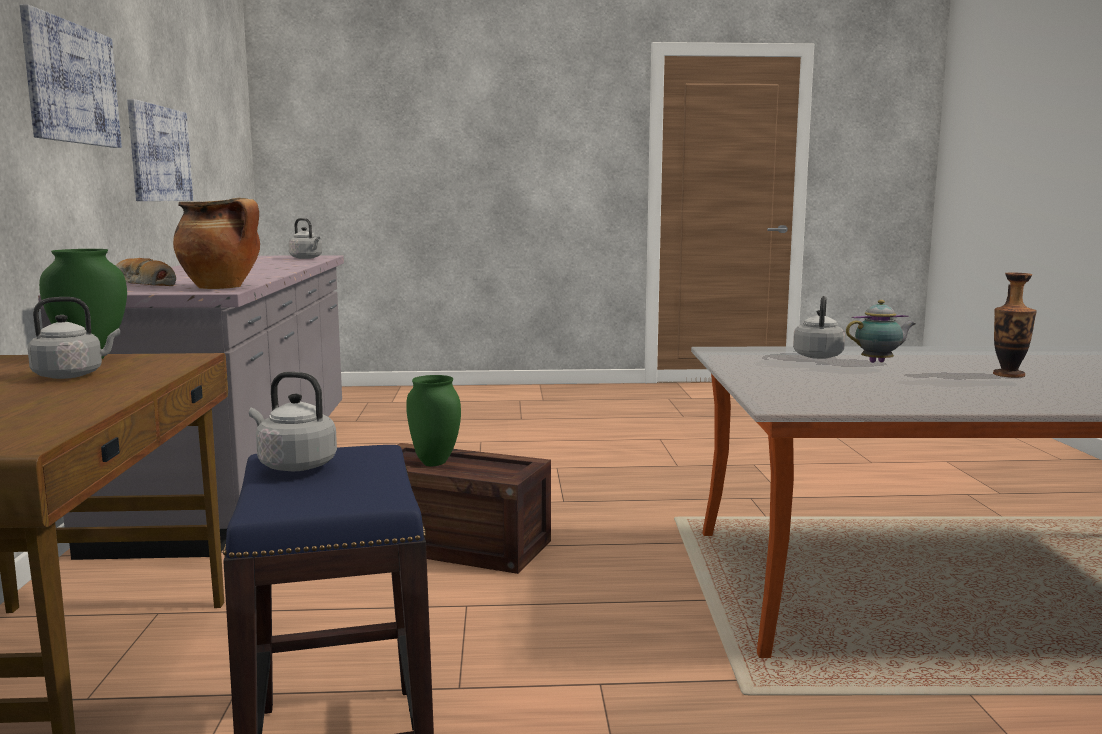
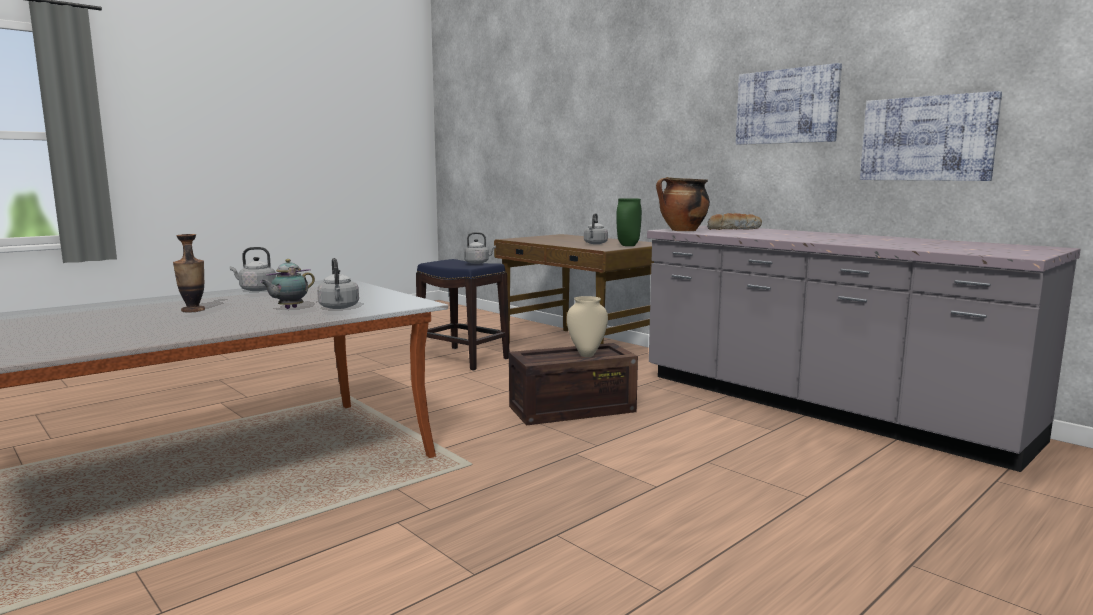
camera: 140 degrees right, 0 degrees up
grey kettle [288,218,322,259] -> grey kettle moved to [230,247,276,291]
green vase [406,375,461,466] -> beige vase [567,296,608,357]

